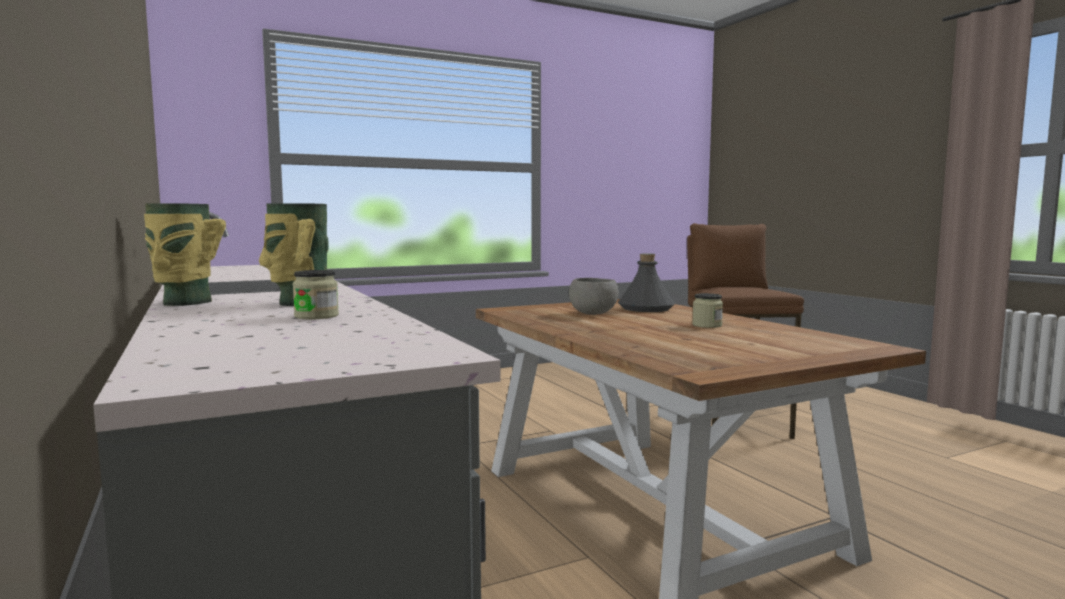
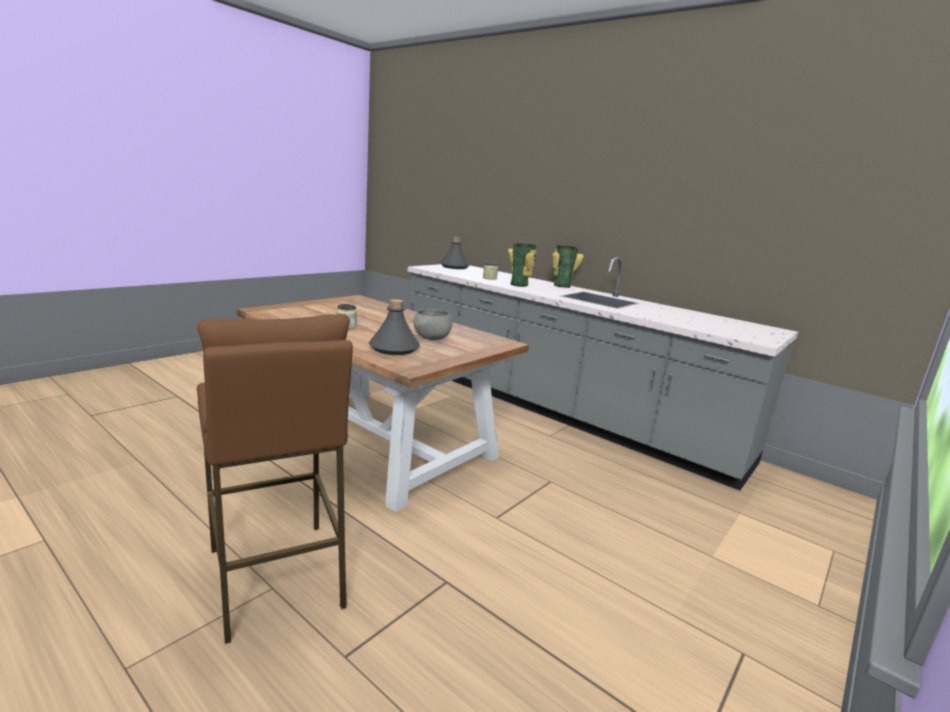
camera: 155 degrees right, 10 degrees up
none -> grey bottle [440,237,470,269]

